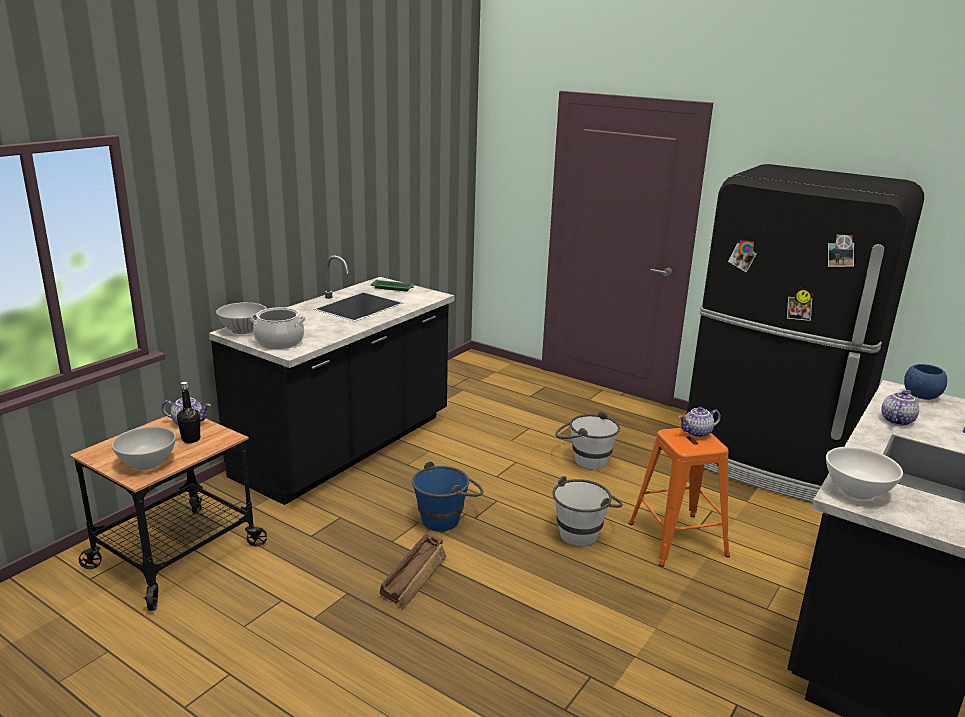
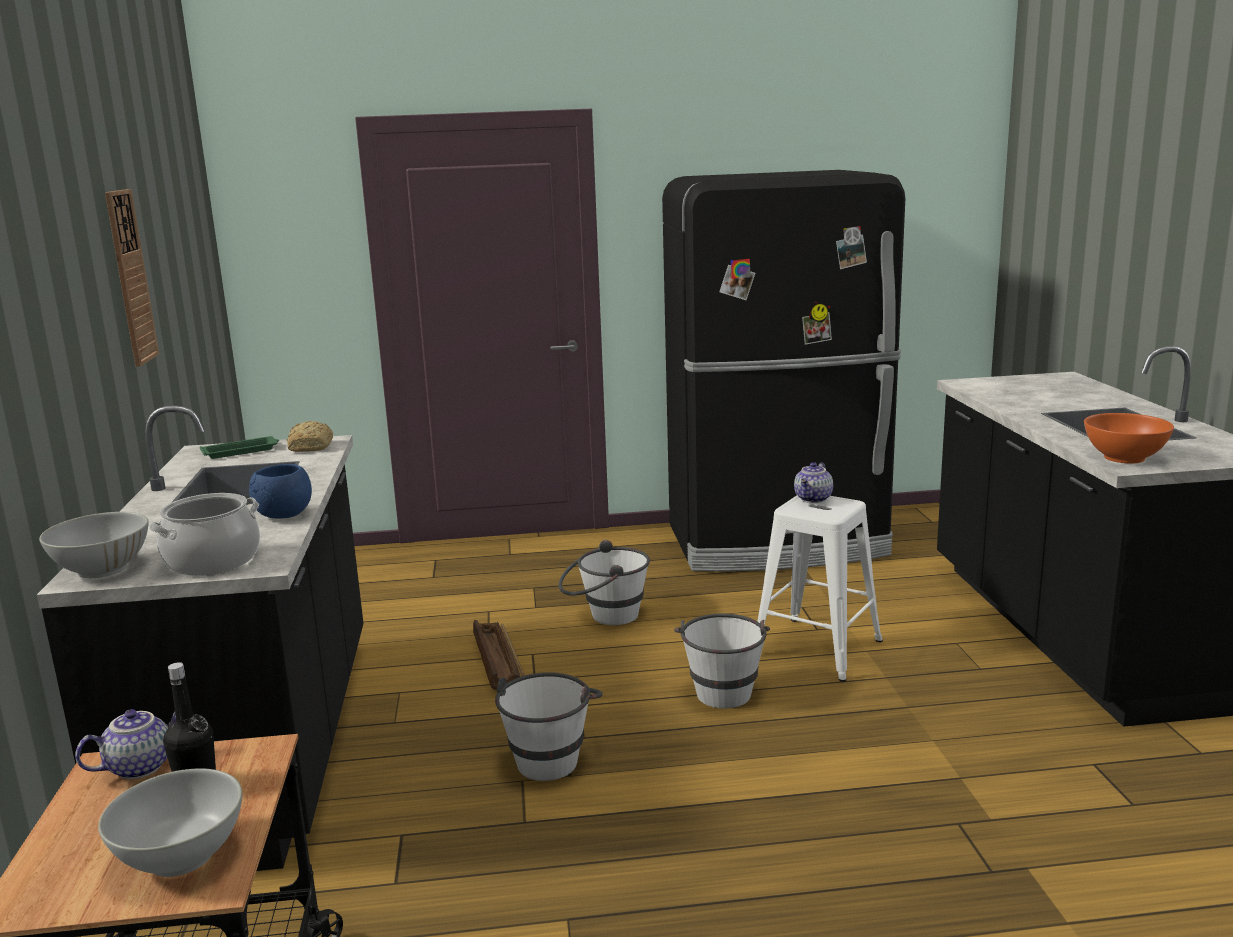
camera: 40 degrees left, 5 degrees down
crate [380,531,446,609] -> crate moved to [473,620,525,690]
blue bucket [412,461,483,531] -> white bucket [495,672,603,781]
orange stool [628,428,730,567] -> white stool [757,495,883,682]
white bowl [826,447,903,500] -> orange bowl [1084,413,1174,463]
teapot [881,390,919,426] -> none
blue bowl [904,364,947,400] -> blue bowl moved to [249,464,312,519]
none -> wall clock [105,189,159,367]
none -> bread [287,421,333,452]

